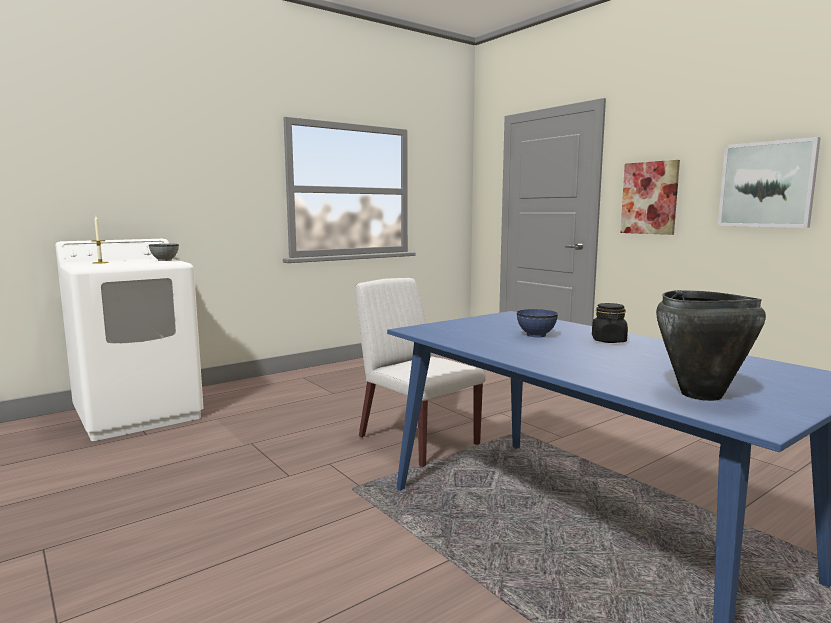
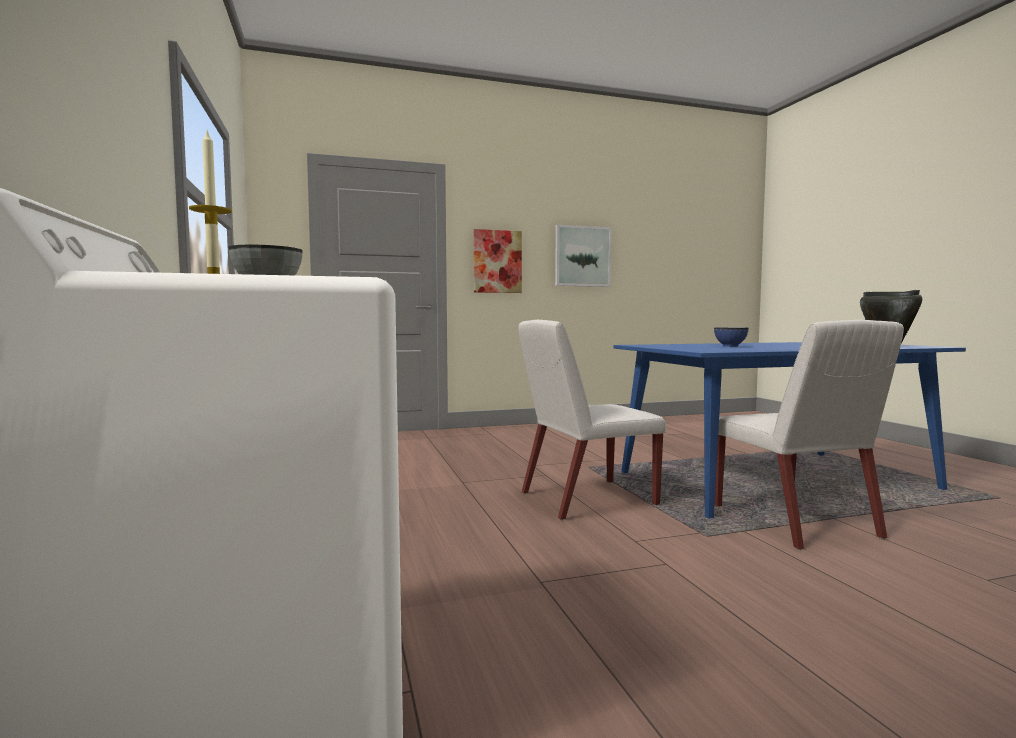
camera: 70 degrees left, 5 degrees down
black jar [592,303,628,343] -> none
none -> white chair [715,320,904,550]

